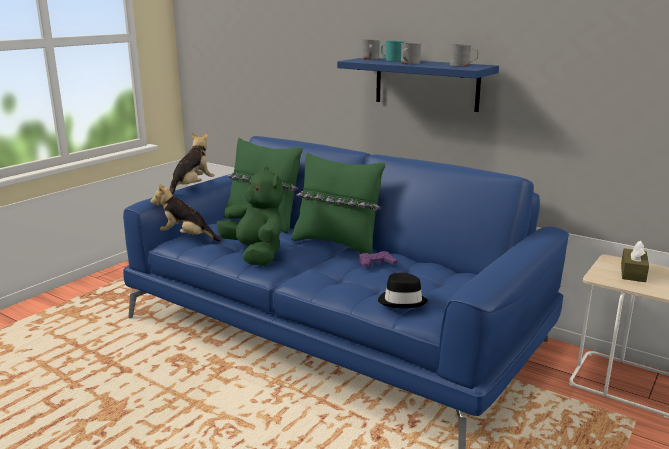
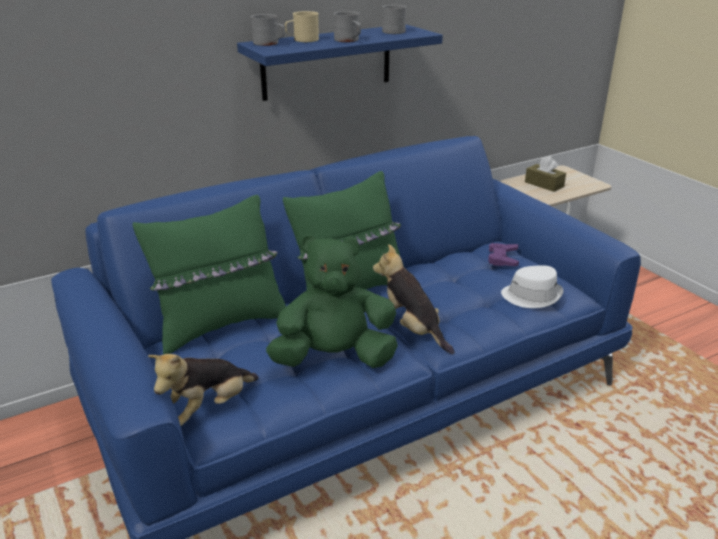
camera: 65 degrees left, 10 degrees up
plush toy [170,133,214,195] -> plush toy moved to [373,244,454,354]
purple game controller [359,251,398,268] -> purple game controller moved to [488,243,519,266]
black hat [378,273,428,308] -> white hat [501,265,563,308]
turquoise mug [381,41,405,62] -> beige mug [285,11,319,42]

